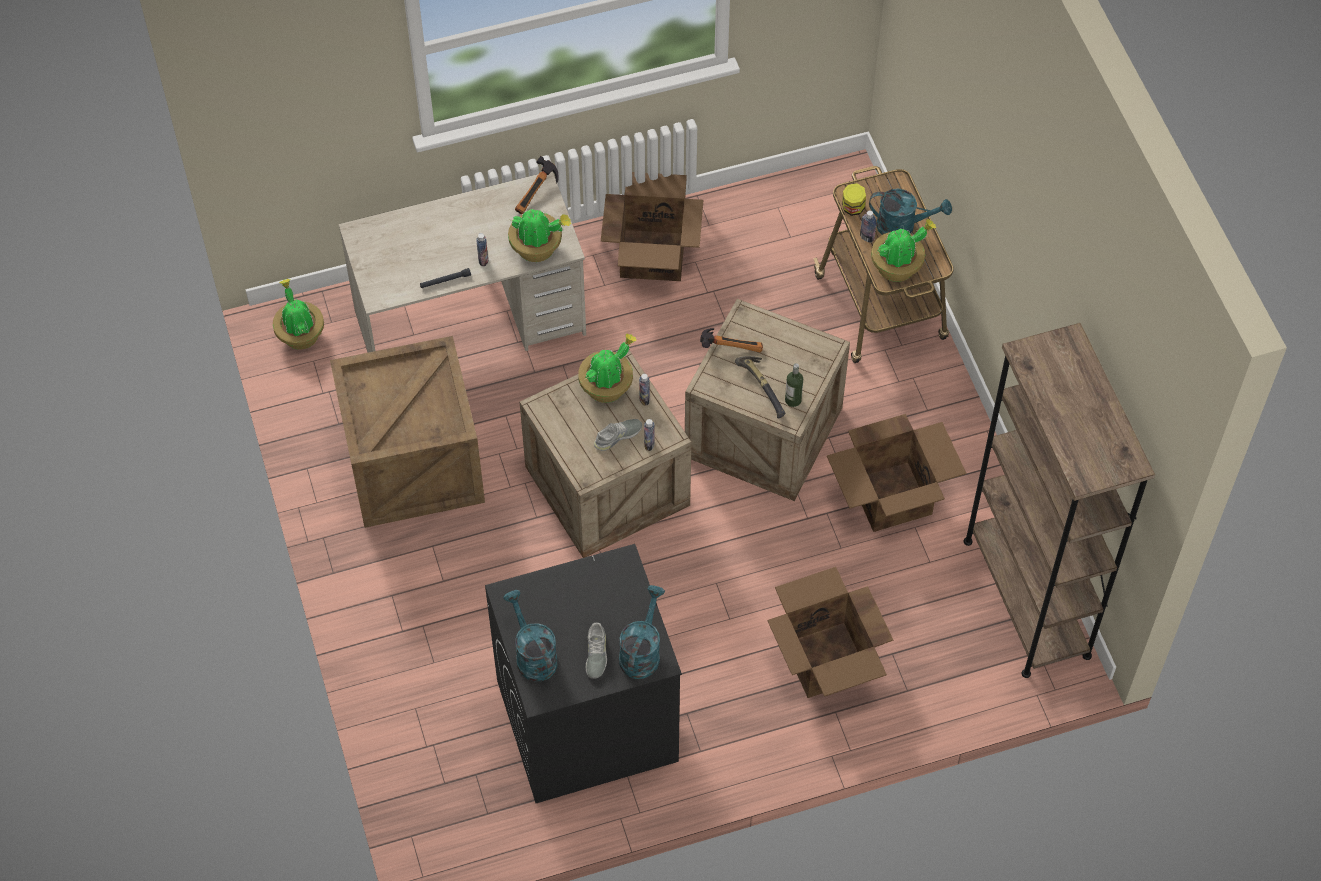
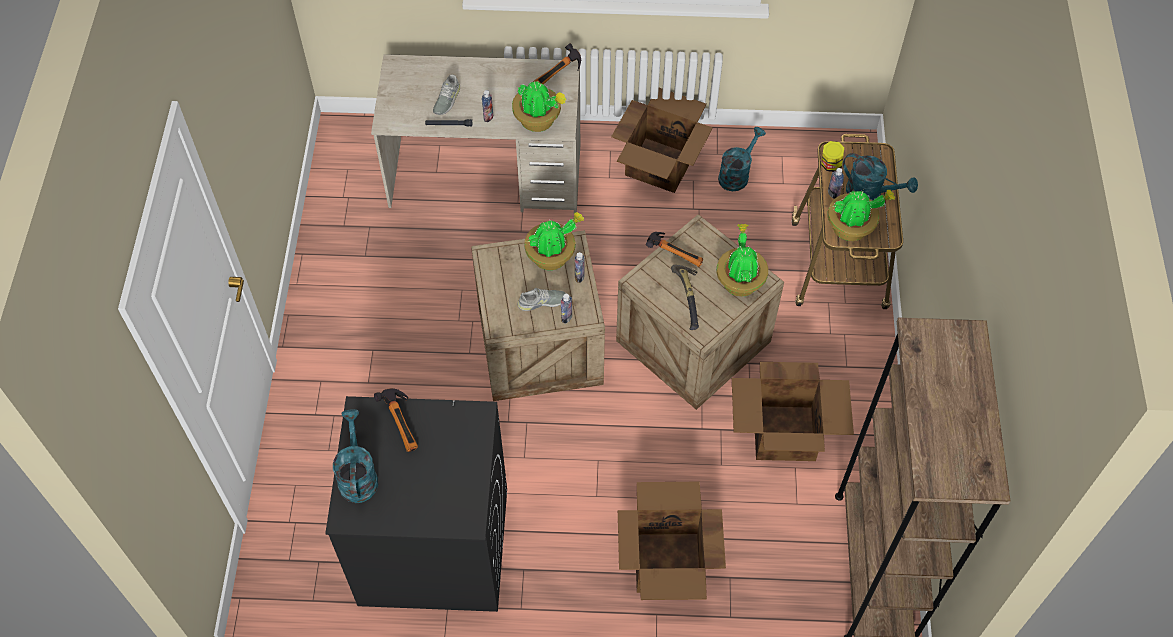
camera: 20 degrees right, 0 degrees up
potted plant [273,279,324,350] -> potted plant moved to [716,224,768,297]
crate [330,336,485,528] -> none
grey shoe [586,622,607,678] -> grey shoe moved to [433,75,460,115]
turquoise watering can [619,585,665,679] -> turquoise watering can moved to [718,127,765,191]
bottle [785,363,803,407] -> none
none -> hammer [374,388,418,452]

